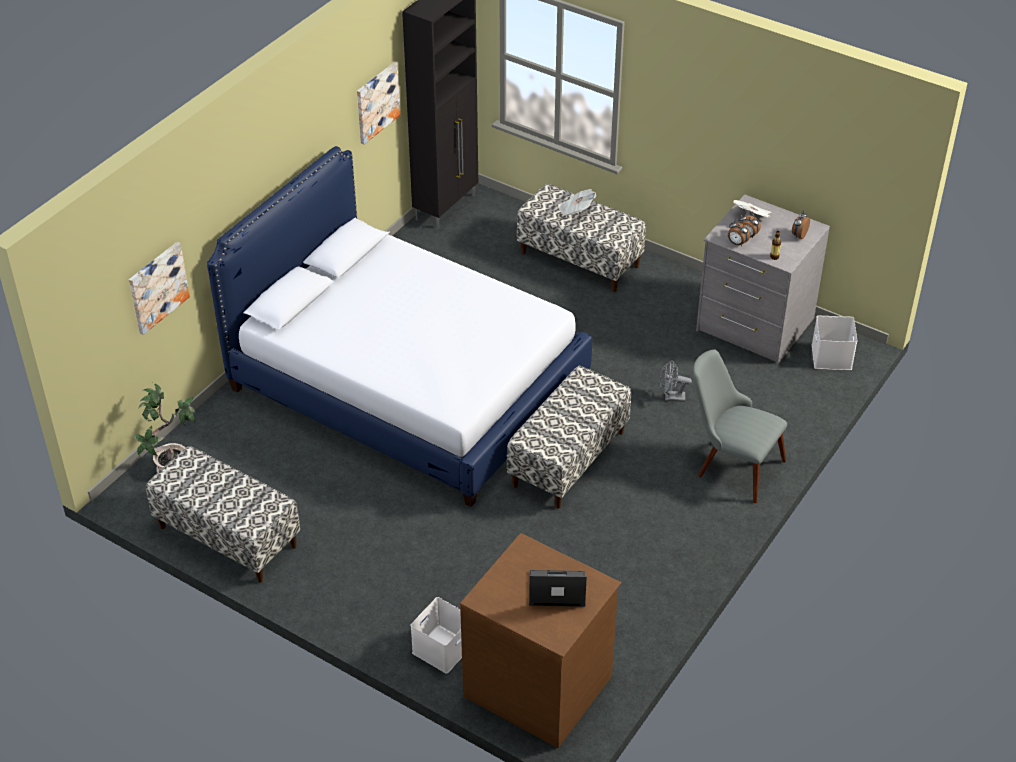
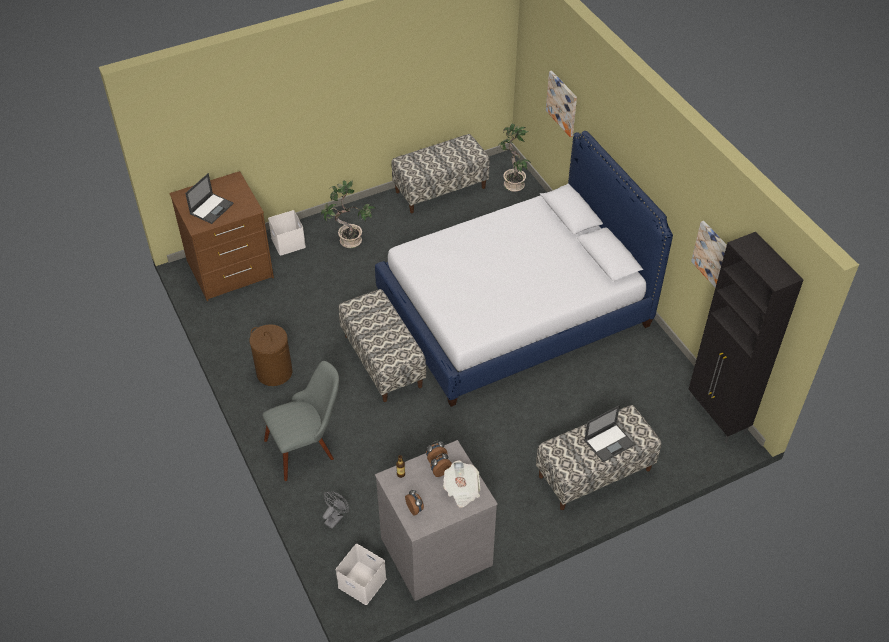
camera: 120 degrees right, 5 degrees up
newspaper [558,189,596,217] -> laptop [584,405,635,462]
grey fan [660,360,692,402] -> grey fan moved to [323,491,349,529]
none -> brown laundry basket [249,324,293,386]
none -> potted plant [321,180,375,248]

